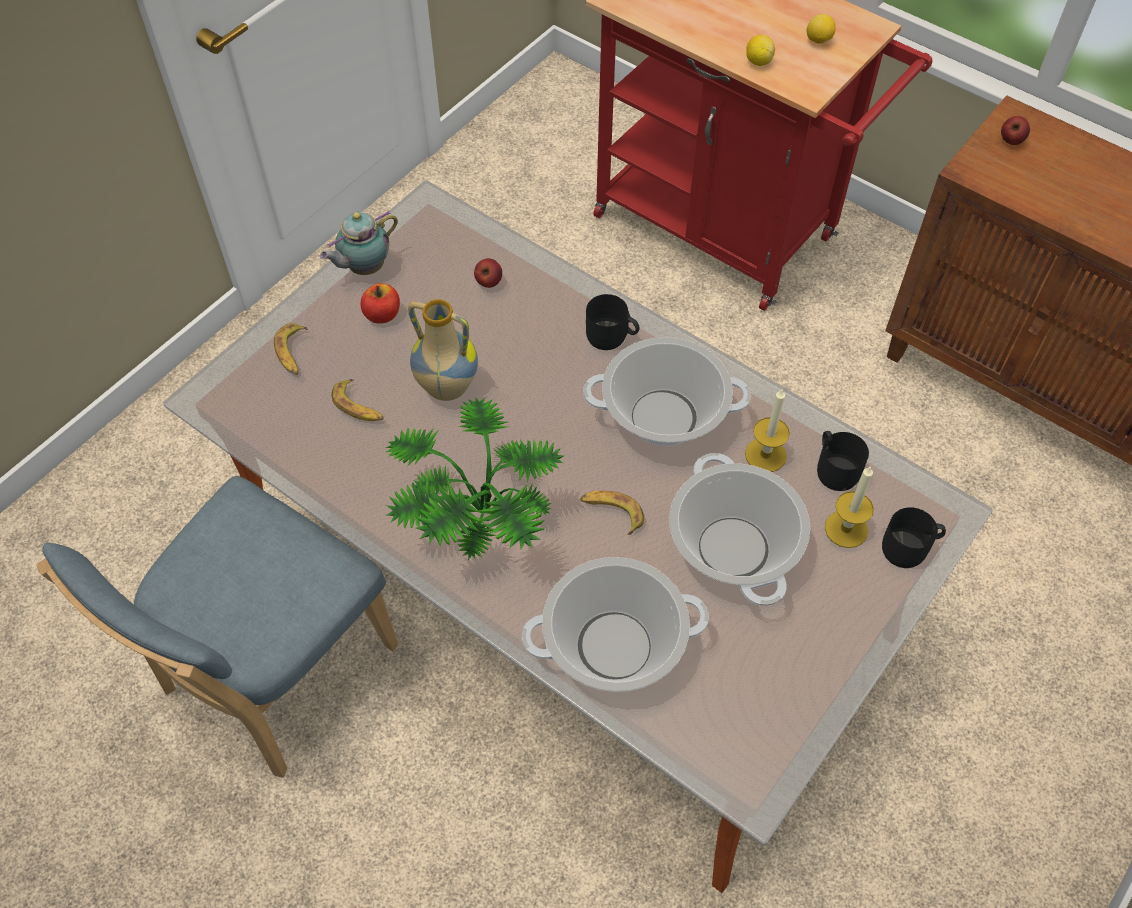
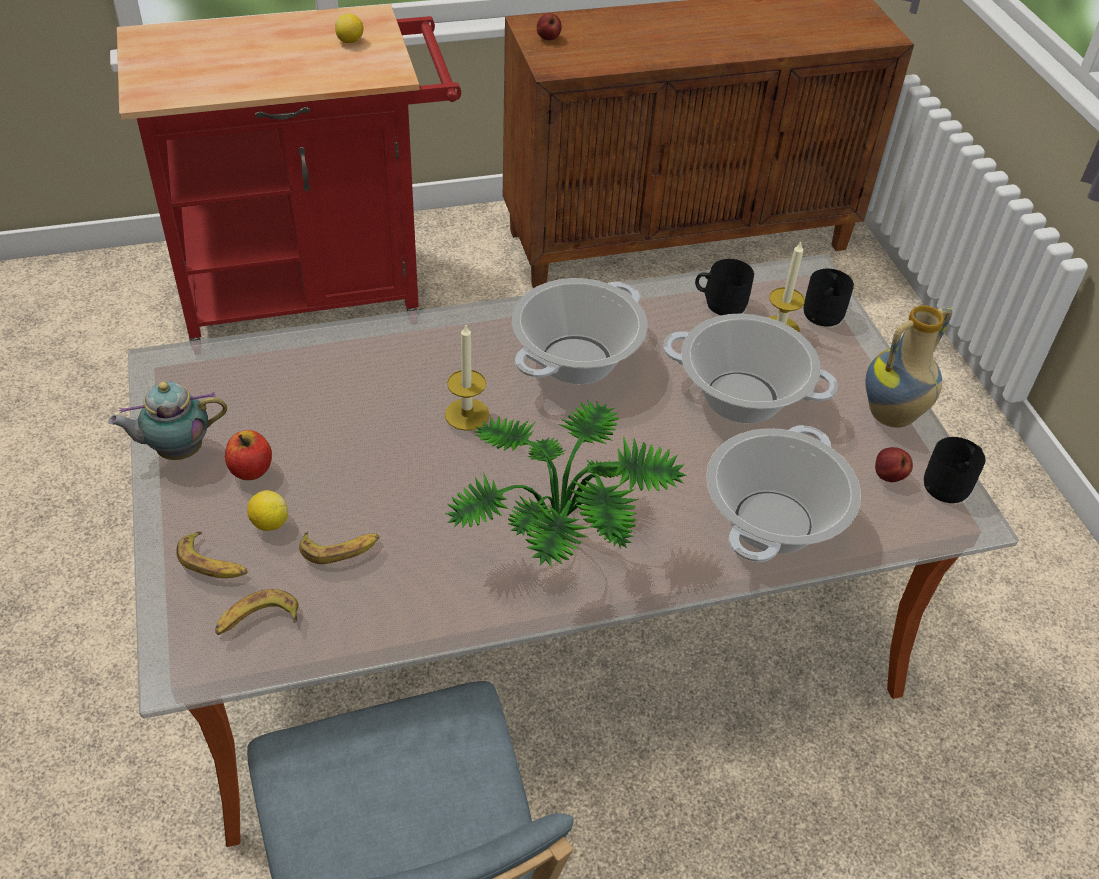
camera: 55 degrees left, 10 degrees down
teapot [320,210,398,275] -> teapot turned 75 degrees clockwise [108,382,227,460]
vase [408,299,478,401] -> vase moved to [865,305,952,427]
apple [474,258,502,288] -> apple moved to [875,447,913,482]
banana [580,491,644,535] -> banana moved to [215,589,299,635]
black mug [586,294,640,350] -> black mug moved to [924,437,986,503]
candle [745,389,790,472] -> candle moved to [445,323,490,431]
lemon [746,35,775,66] -> lemon moved to [247,490,288,531]

